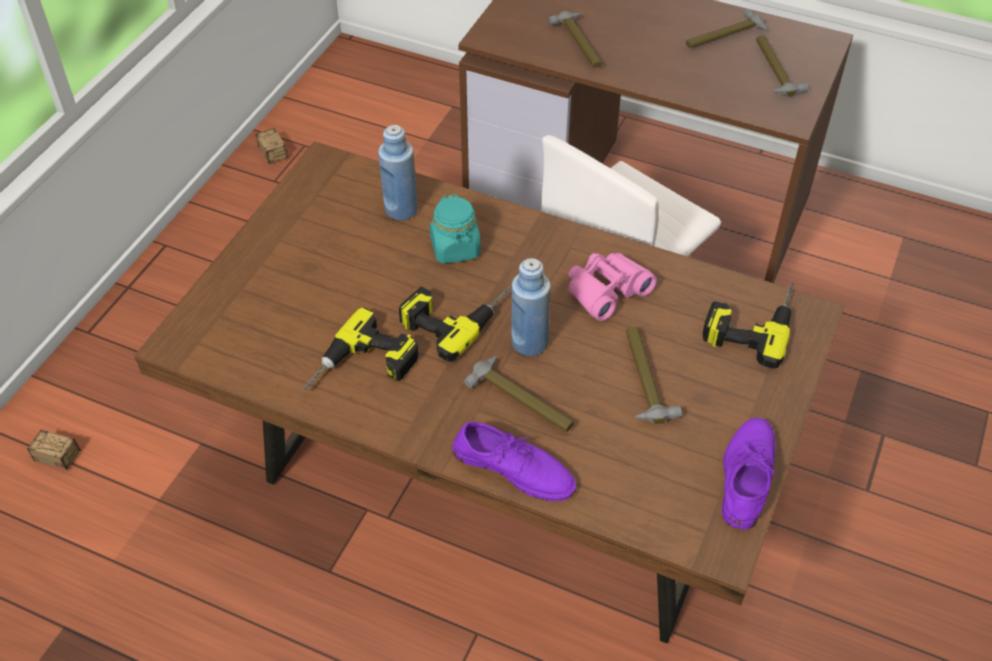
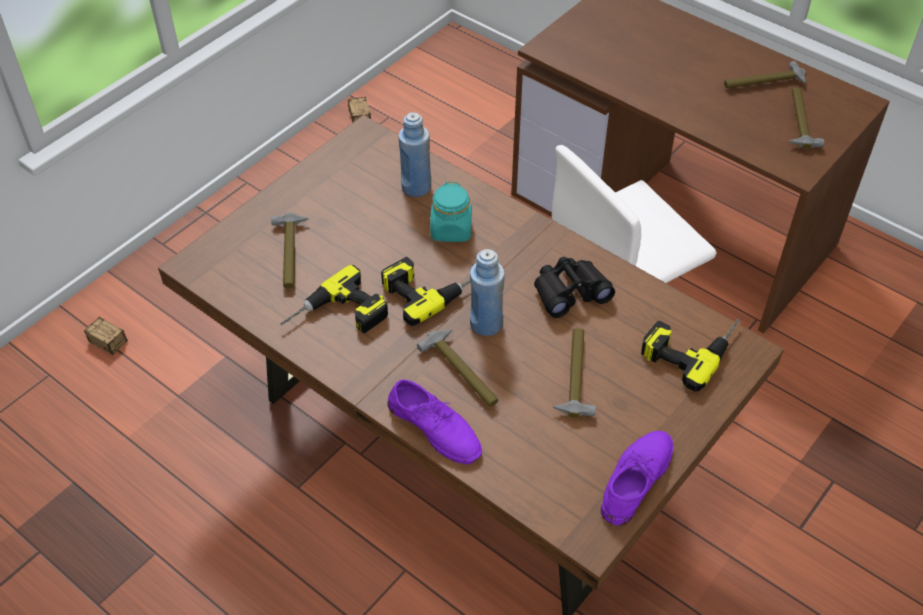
camera: 15 degrees right, 0 degrees up
hammer [549,11,602,68] -> hammer moved to [271,212,308,288]
pink binoculars [568,253,657,321] -> black binoculars [534,257,615,318]

